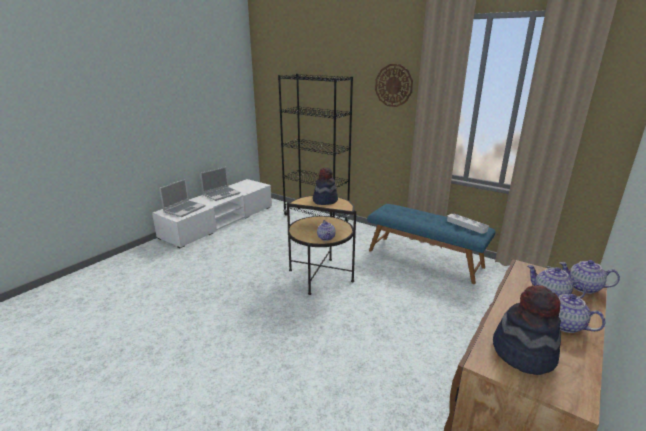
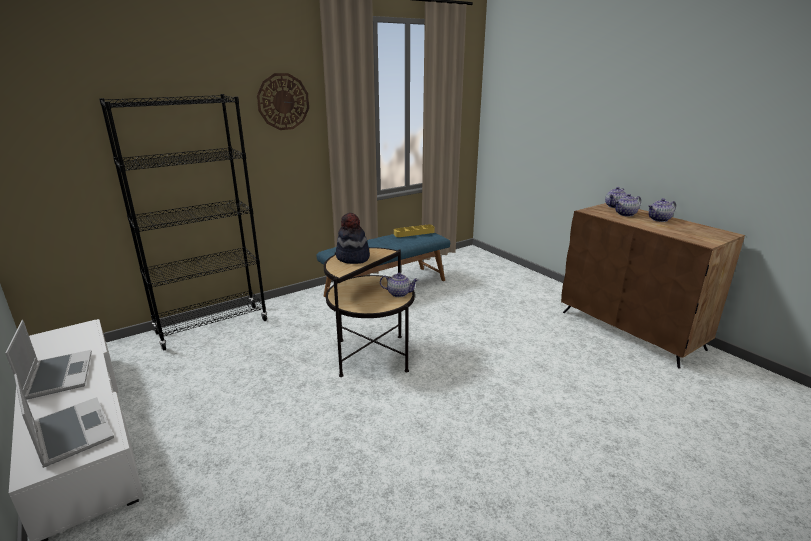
camera: 70 degrees left, 0 degrees up
white tray [447,214,489,234] -> yellow tray [394,224,435,237]
hat [493,285,561,375] -> none

